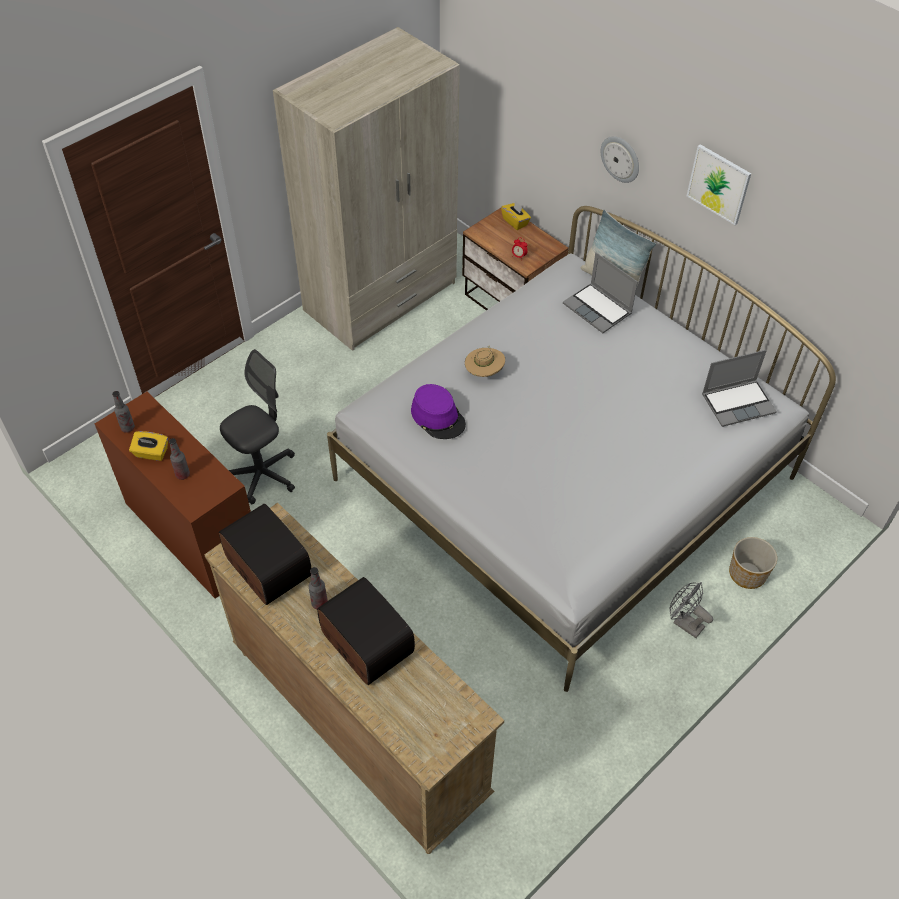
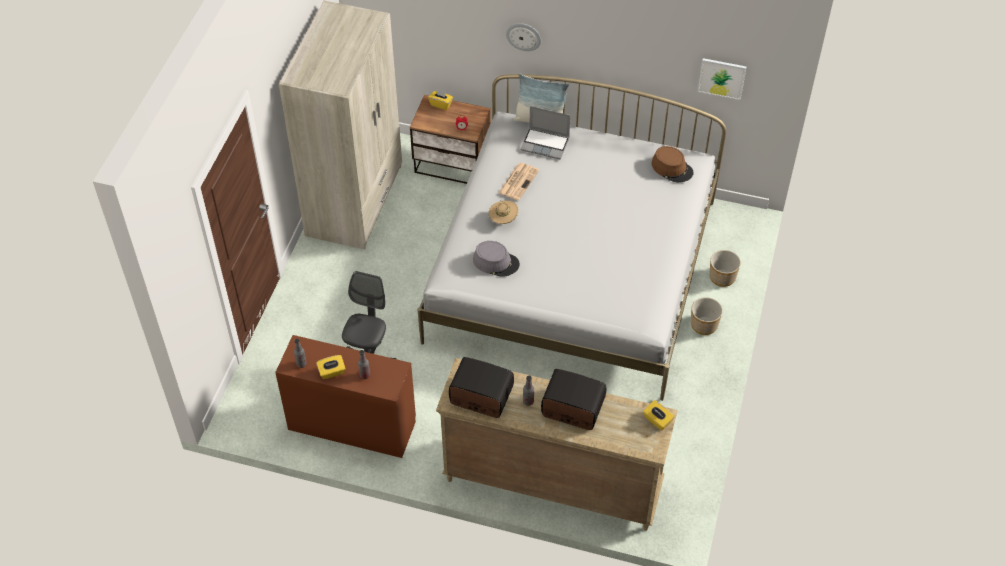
camera: 30 degrees left, 0 degrees up
purple hat [411,384,466,439] -> grey hat [473,241,520,277]
grey fan [670,582,713,638] -> planter [691,297,723,335]
picture [687,144,751,225] -> picture moved to [698,58,746,100]
laptop [702,350,777,427] -> brown hat [651,146,694,182]
none -> newspaper [499,163,539,201]
none -> yellow tissue box [643,400,674,430]

